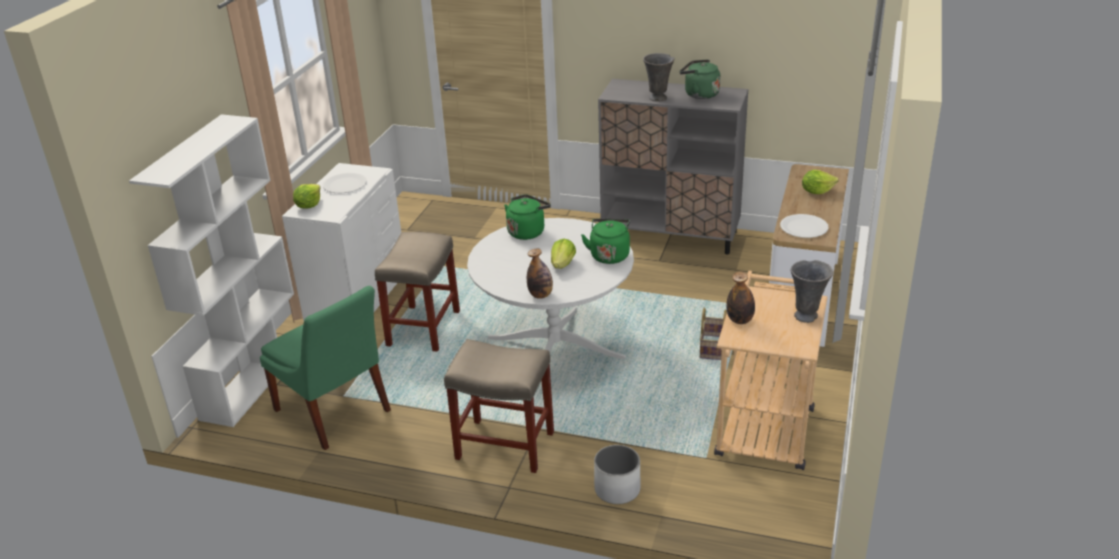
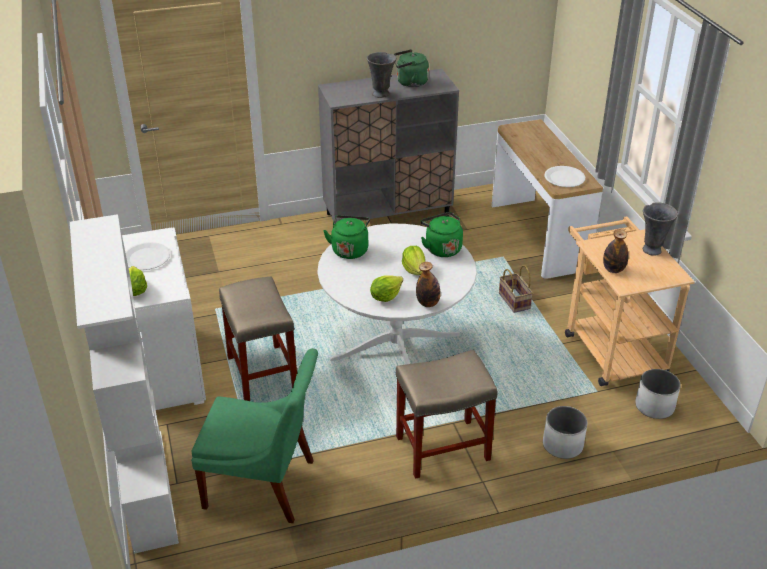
camera: 35 degrees left, 5 degrees up
lettuce [802,170,839,194] -> lettuce moved to [370,275,403,302]
none -> white planter [635,369,681,419]

